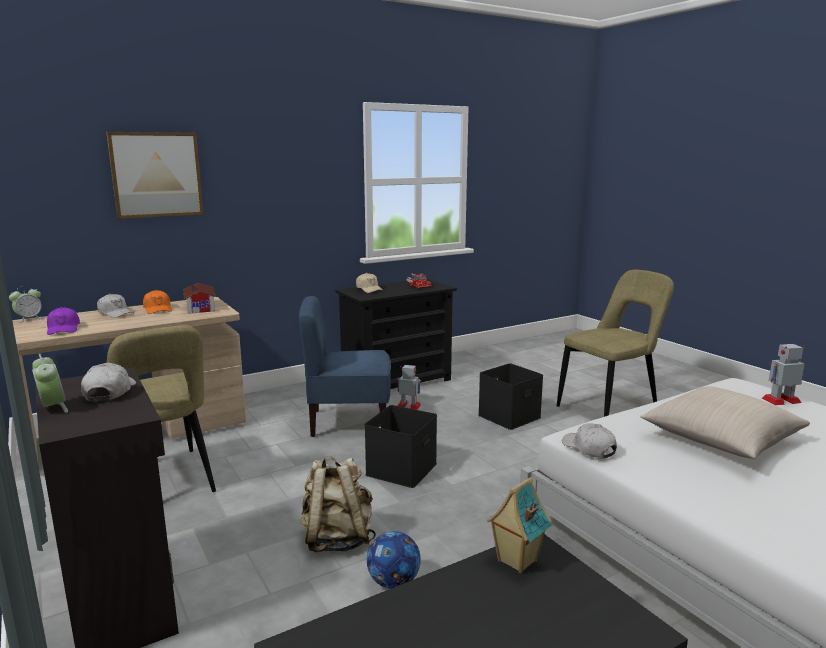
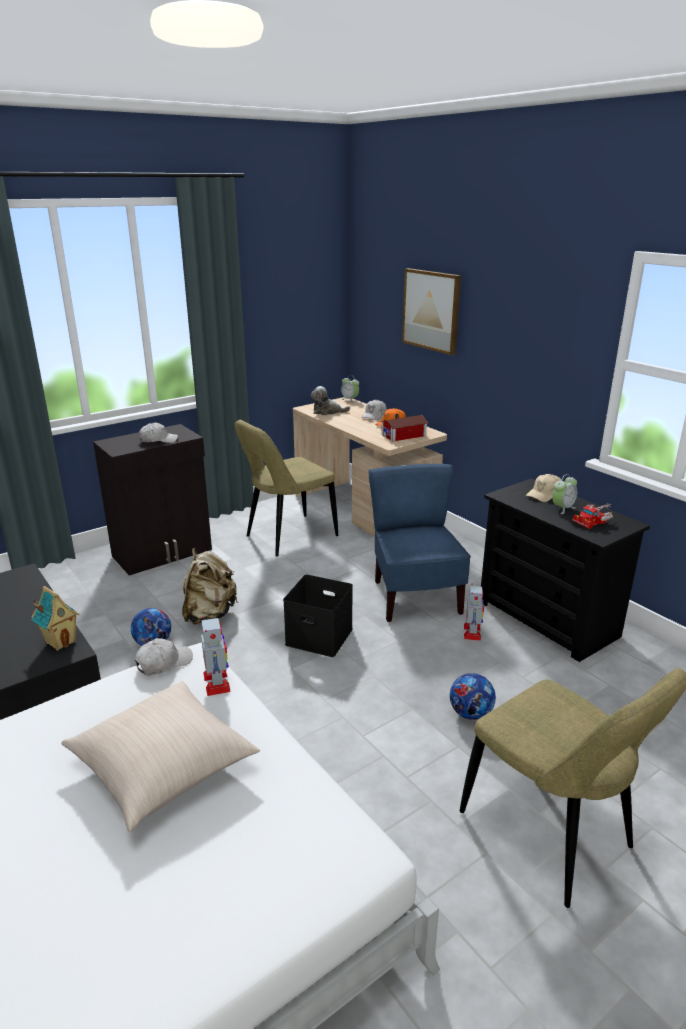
camera: 85 degrees right, 10 degrees up
alarm clock [32,354,68,413] -> alarm clock moved to [552,474,577,514]
purple cap [47,307,80,335] -> plush toy [311,386,350,415]
black storage box [478,363,543,430] -> football [450,673,496,720]
toy robot [762,344,805,405] -> toy robot moved to [201,616,231,696]

